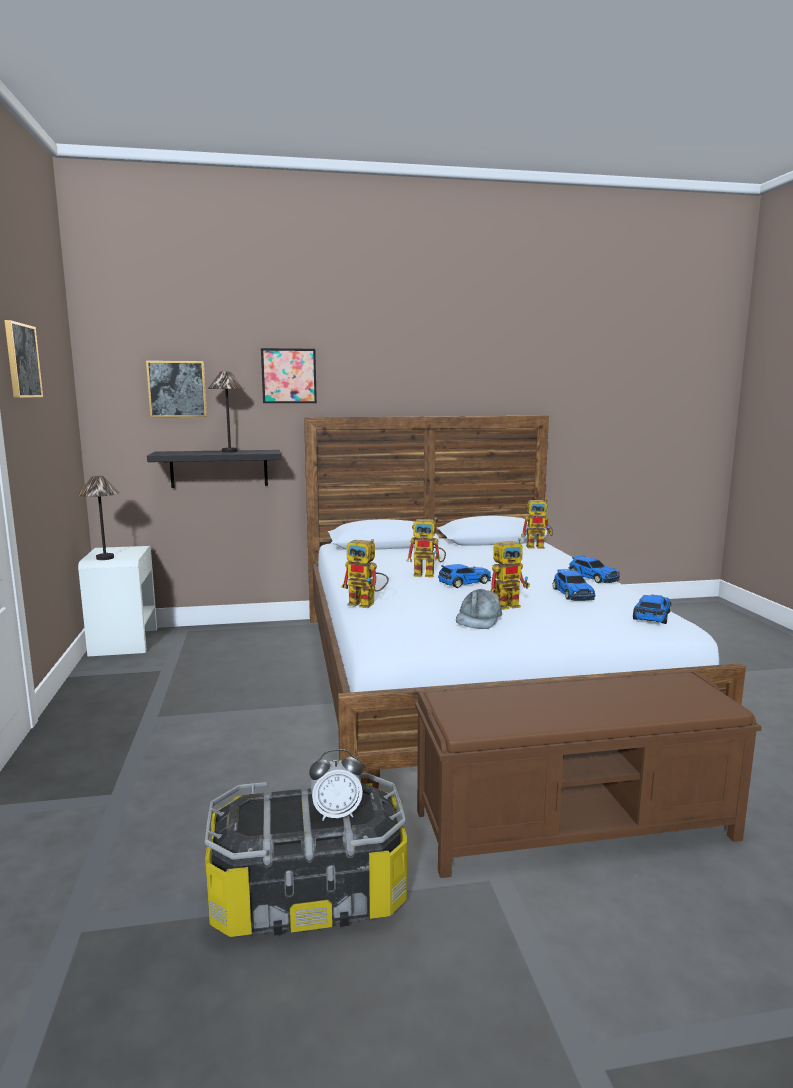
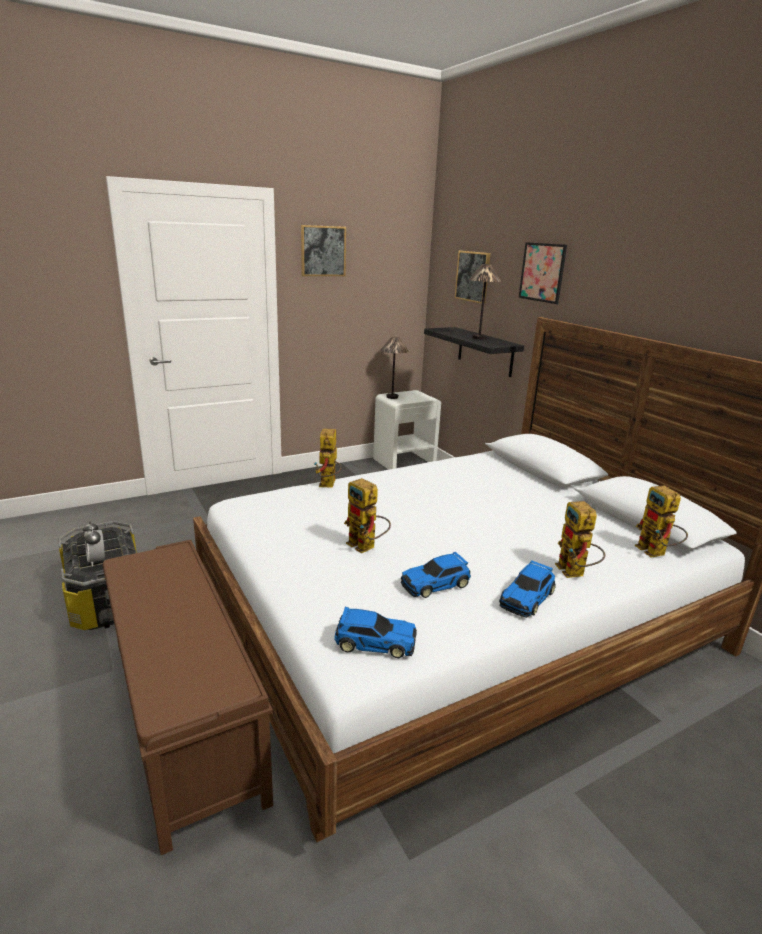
camera: 70 degrees right, 10 degrees up
toy robot [406,517,446,577] -> toy robot moved to [555,501,605,578]
toy car [438,564,491,588] -> none
grey cap [456,589,502,629] -> none

